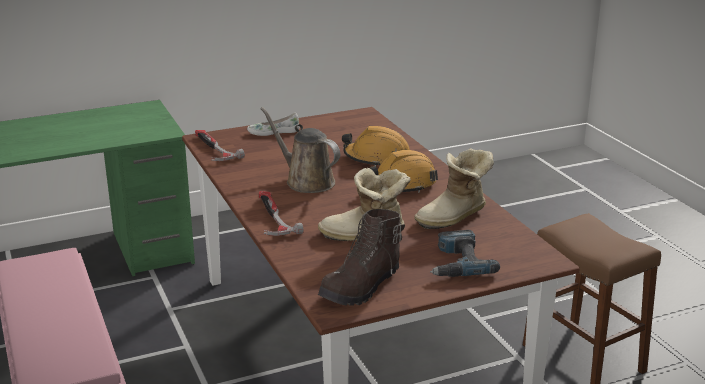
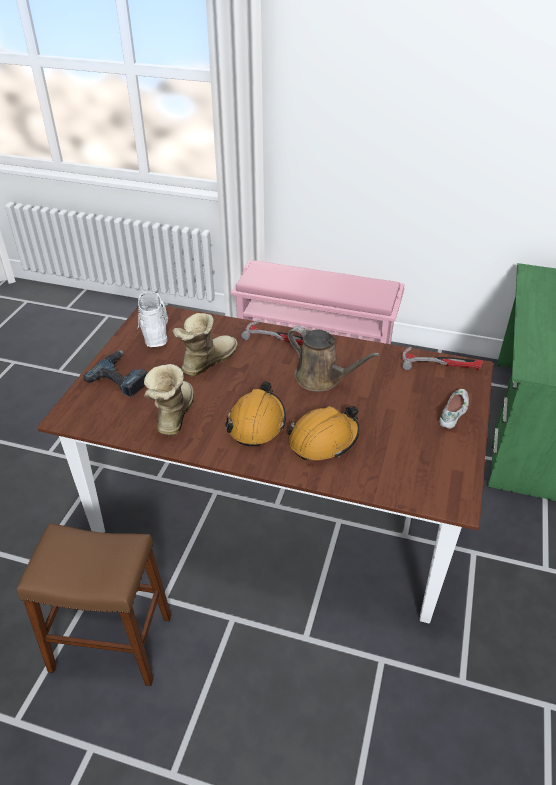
camera: 130 degrees right, 15 degrees up
brown watering can [260,107,340,193] -> brown watering can turned 45 degrees clockwise [288,326,380,392]
brown boot [318,209,405,306] -> white boot [137,292,168,347]

